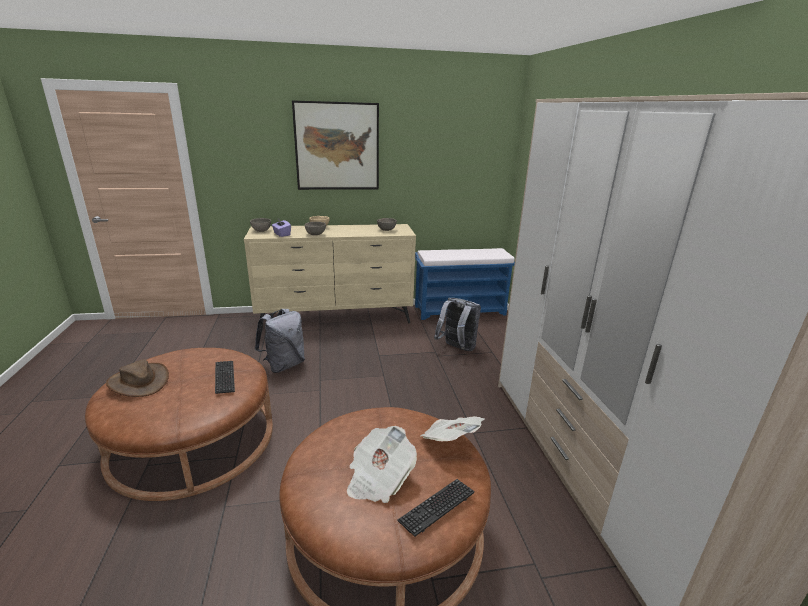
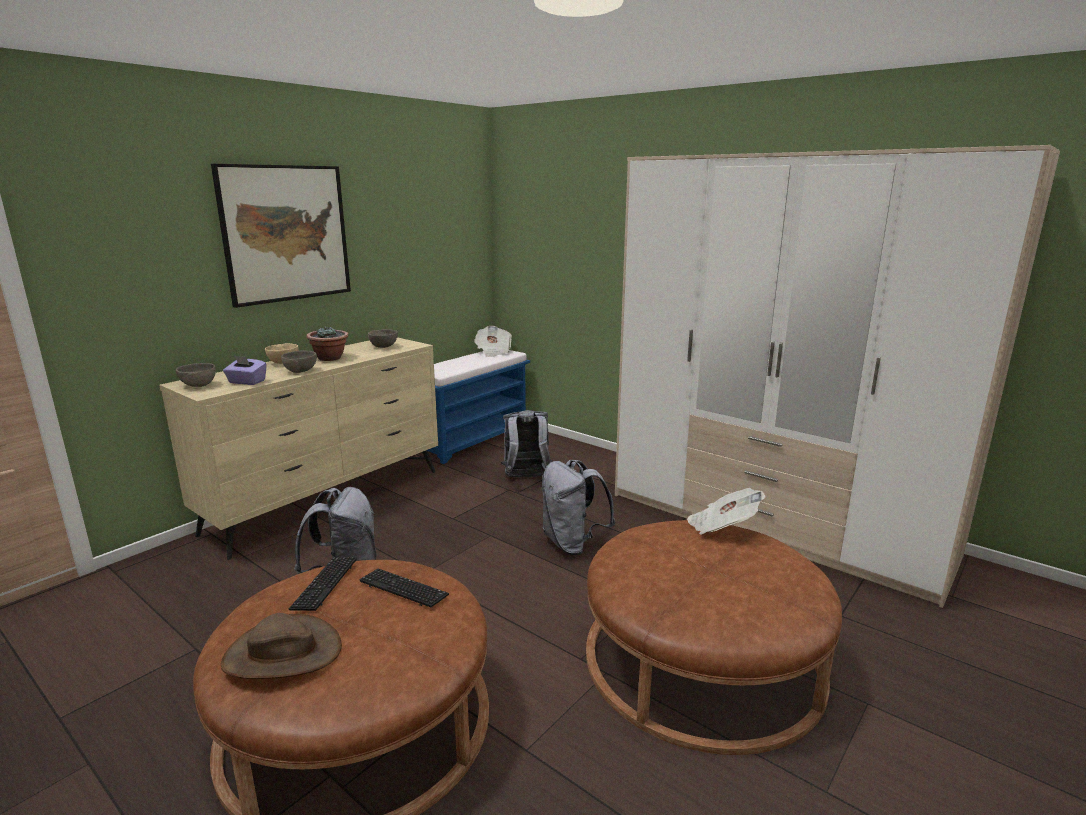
camera: 40 degrees left, 5 degrees down
newspaper [347,426,417,503] -> newspaper moved to [474,326,512,357]
keyboard [397,479,475,536] -> keyboard moved to [289,557,357,611]
none -> potted plant [306,326,349,361]
none -> grey backpack [541,460,615,555]

